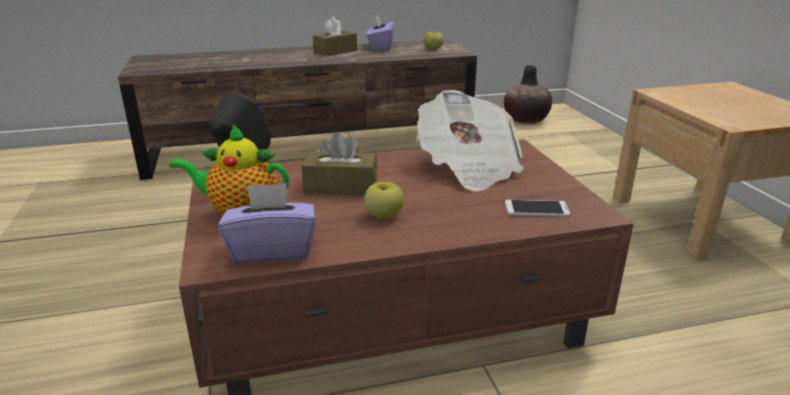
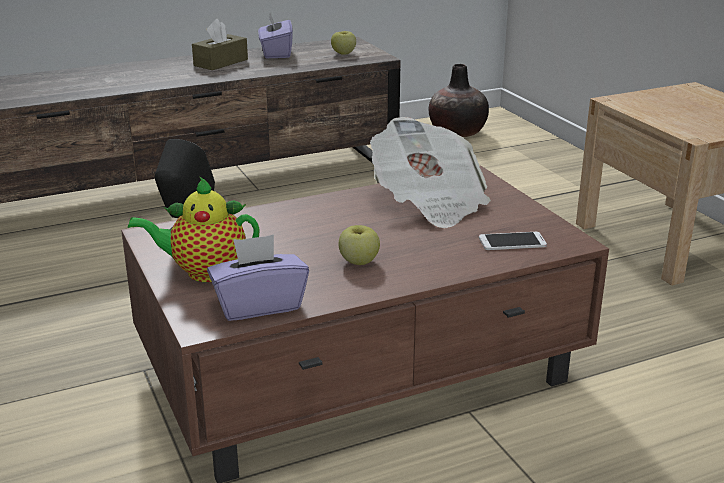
camera: 10 degrees left, 0 degrees up
brown tissue box [301,132,377,195] -> none

